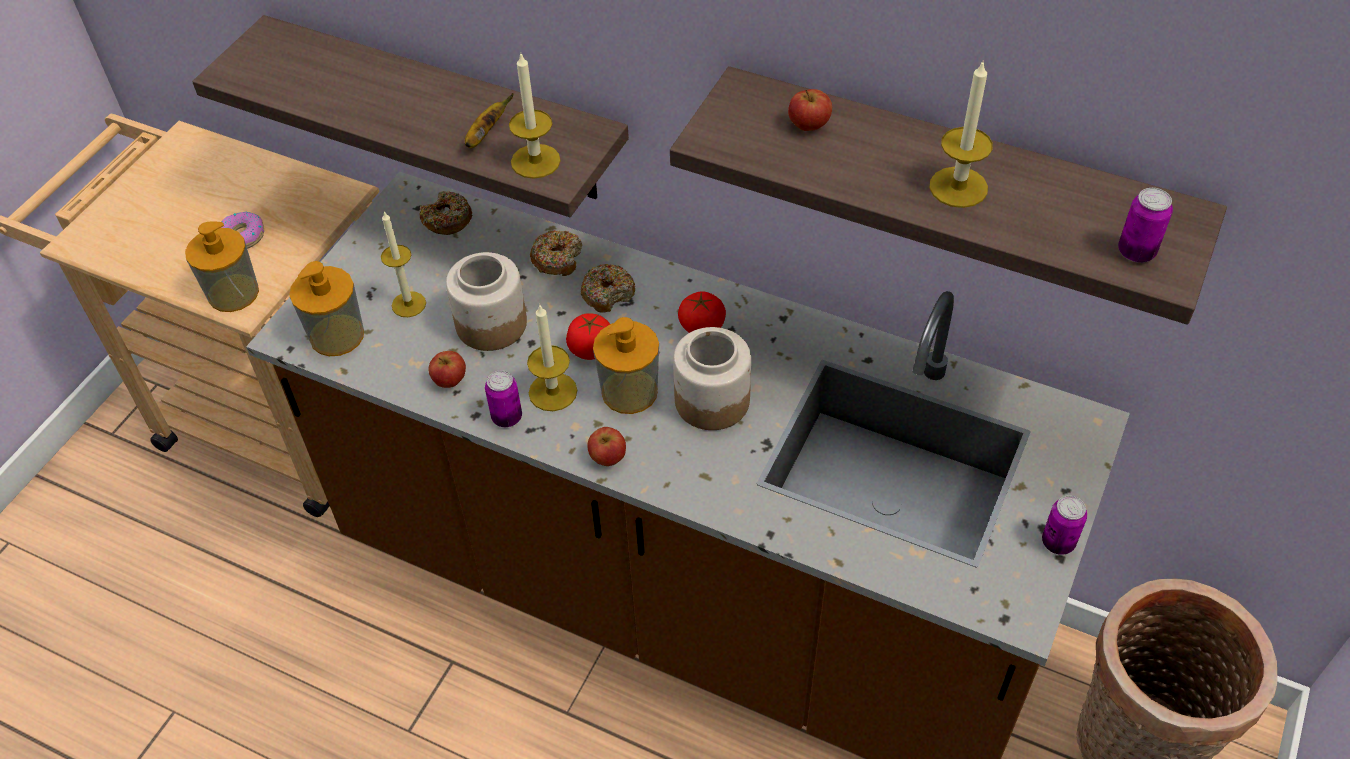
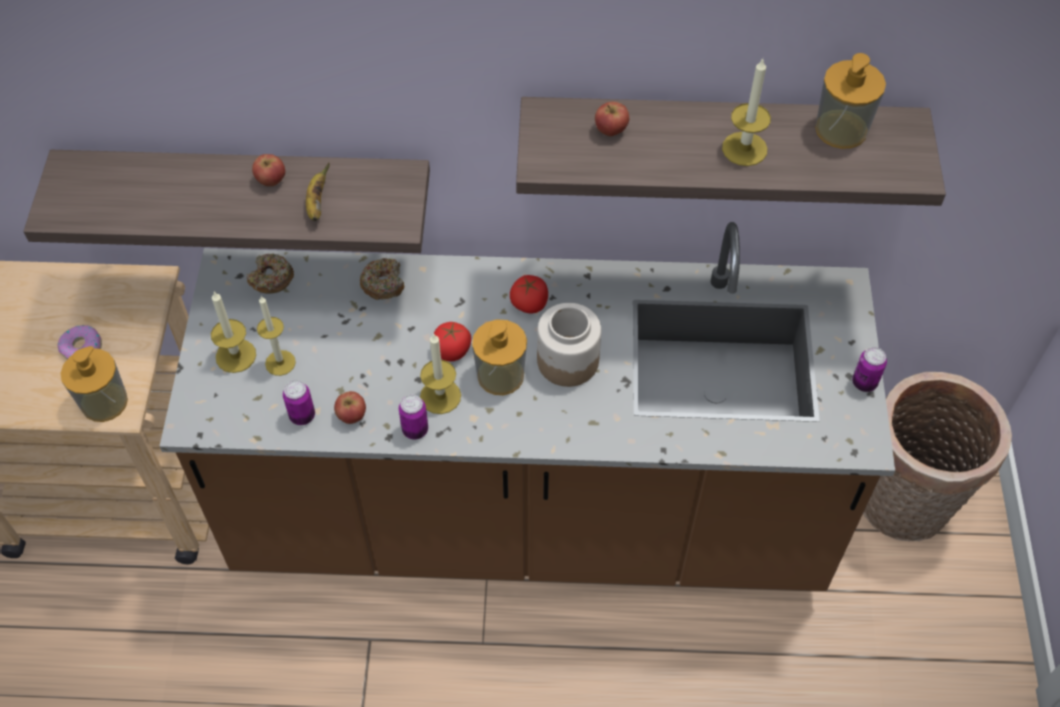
camera: 25 degrees left, 5 degrees up
soap dispenser [289,261,364,356] -> soap dispenser moved to [815,53,886,149]
jar [446,252,527,351] -> none
candle [509,54,561,179] -> candle moved to [211,291,256,373]
donut [581,264,635,313] -> none
apple [587,427,626,466] -> apple moved to [252,154,285,186]
can [1118,188,1173,262] -> can moved to [283,380,315,425]

